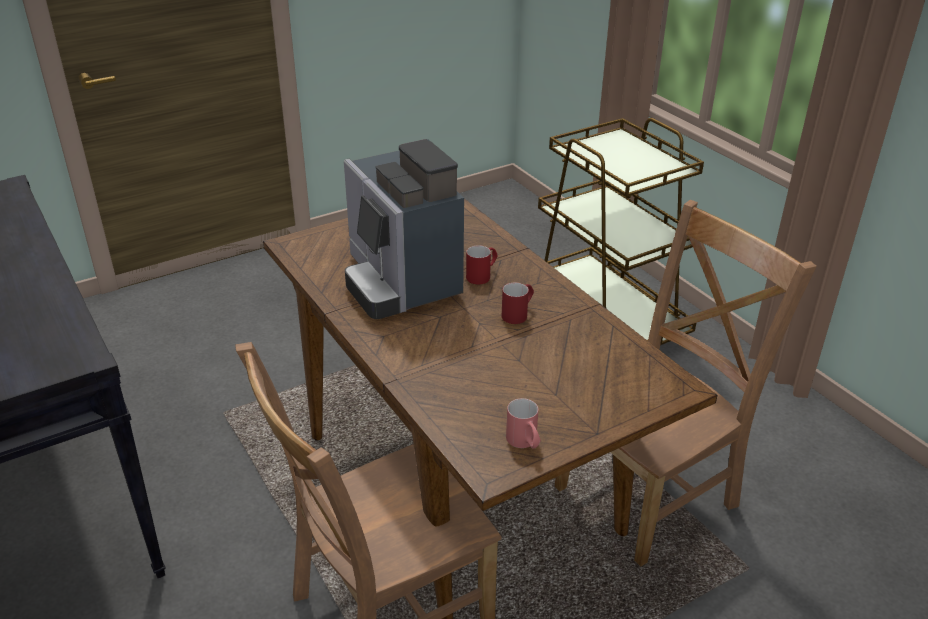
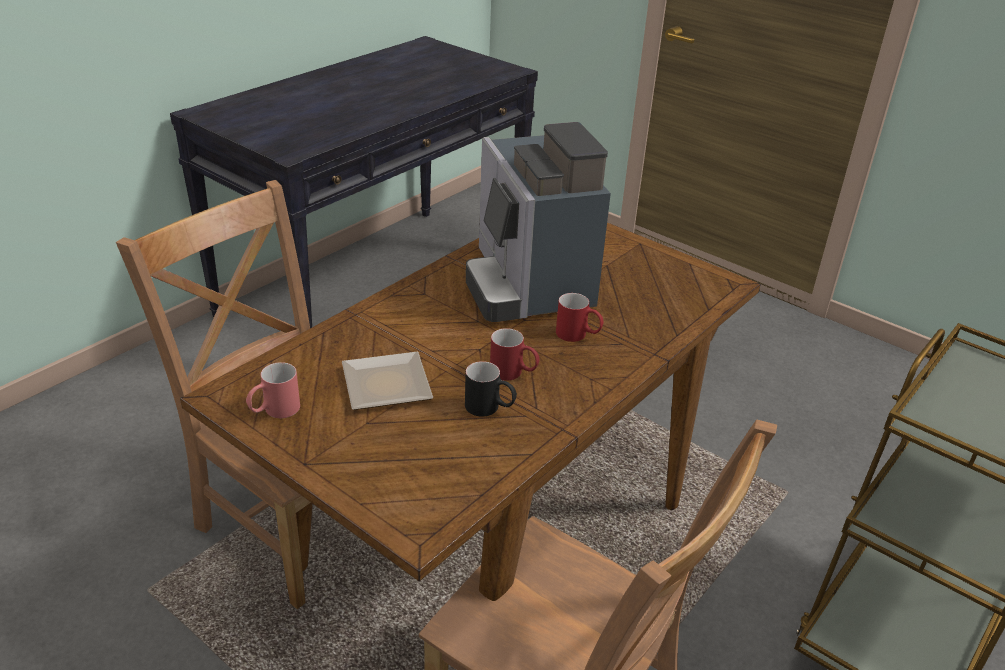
camera: 70 degrees right, 0 degrees up
coffee machine [344,139,464,319] -> coffee machine turned 60 degrees counterclockwise [466,122,611,322]
none -> plate [342,352,433,410]
none -> black mug [465,361,517,416]

